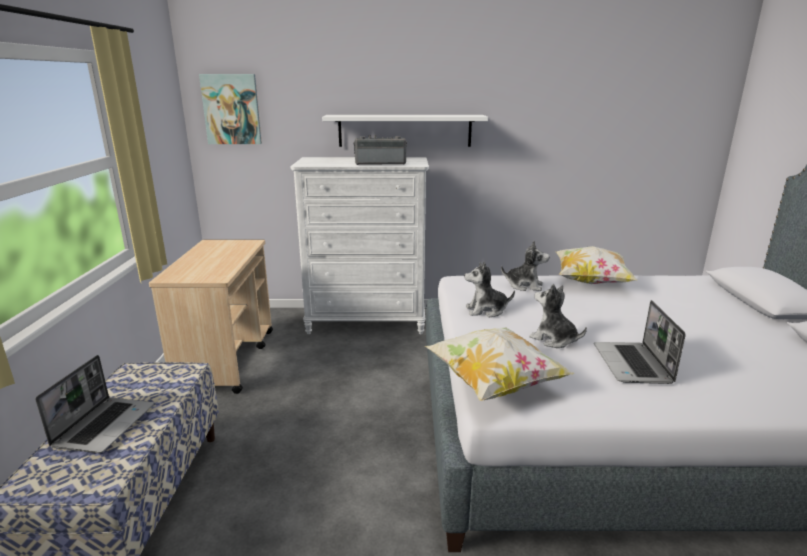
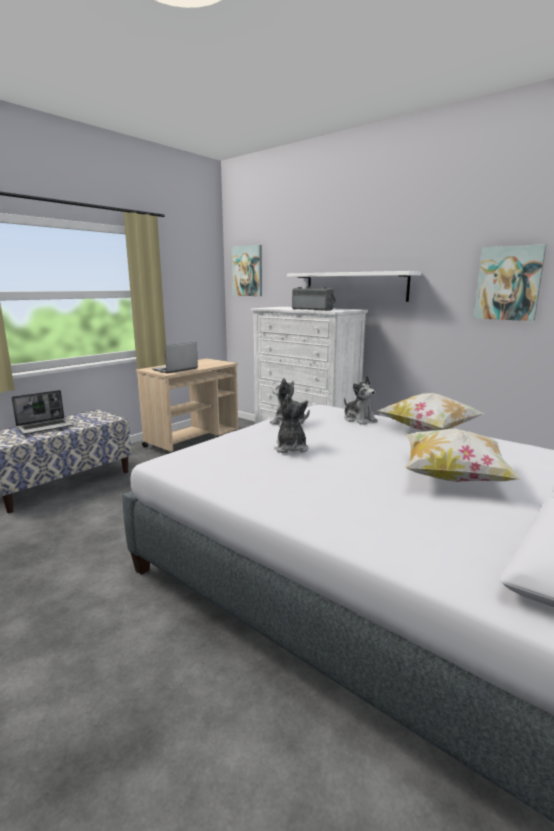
camera: 40 degrees right, 5 degrees down
pillow [425,328,574,401] -> pillow moved to [405,428,522,482]
laptop [594,300,686,384] -> laptop moved to [152,342,198,373]
none -> picture [474,244,547,321]

